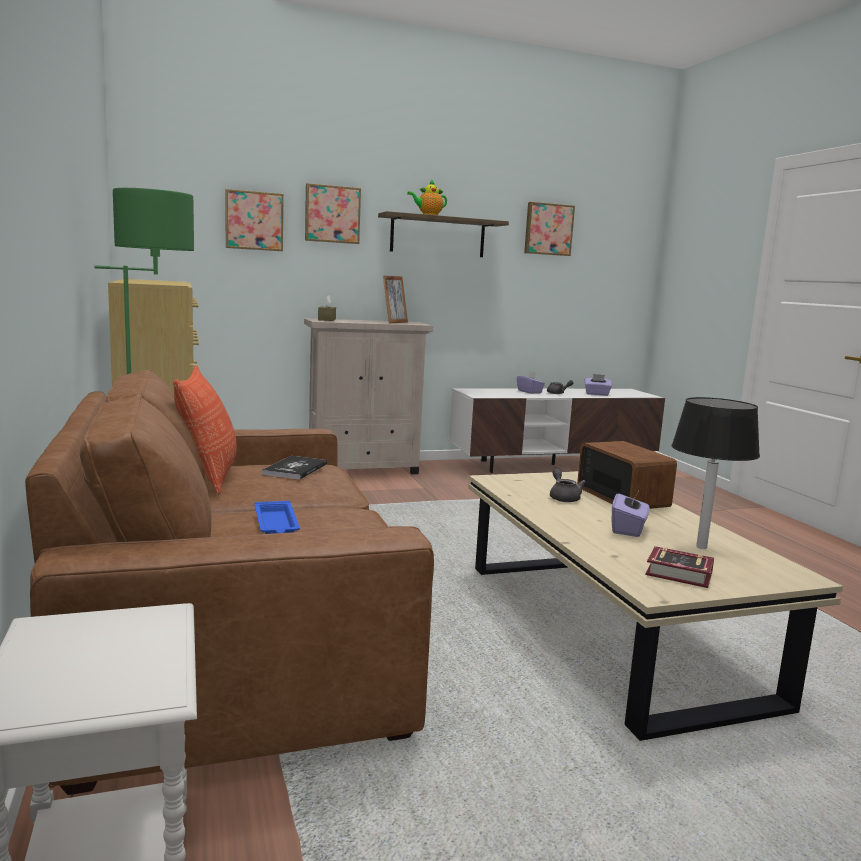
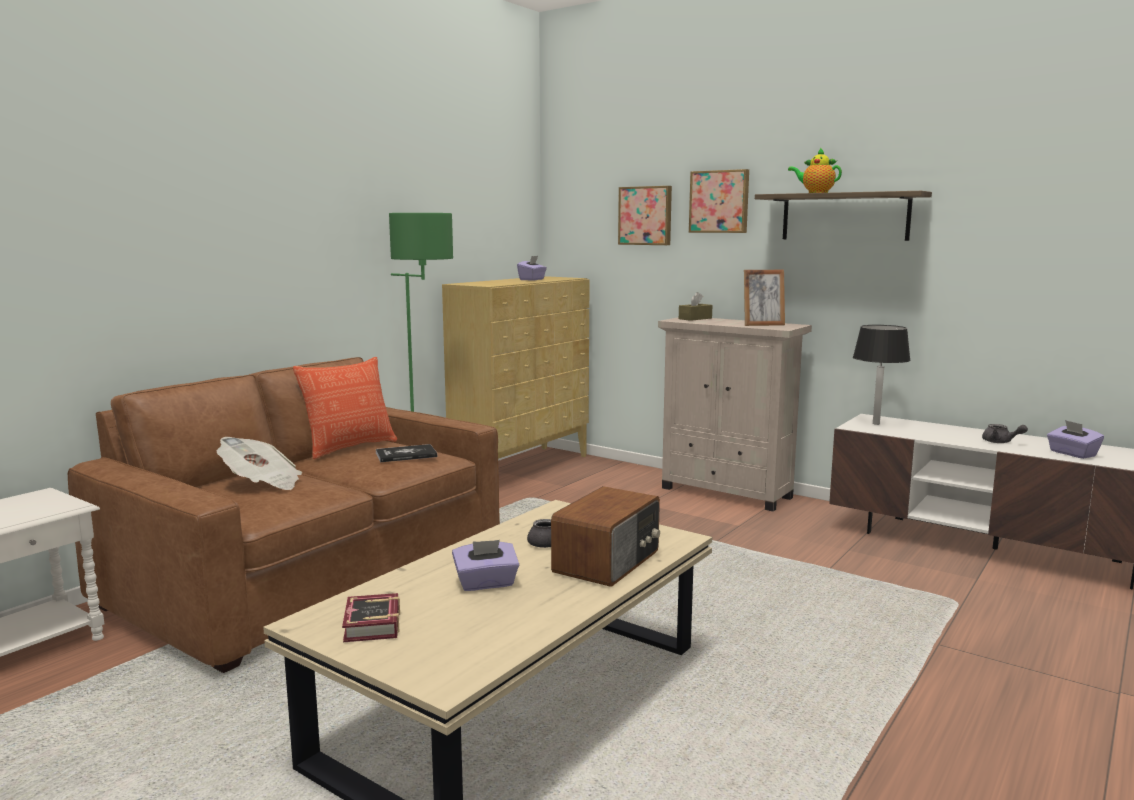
camera: 55 degrees right, 0 degrees up
blue tray [255,501,300,534] -> newspaper [217,437,302,490]
purple tissue box [517,371,545,394] -> purple tissue box moved to [517,256,547,281]
picture [524,202,575,256] -> none
black table lamp [672,397,760,549] -> black table lamp moved to [853,325,911,425]

